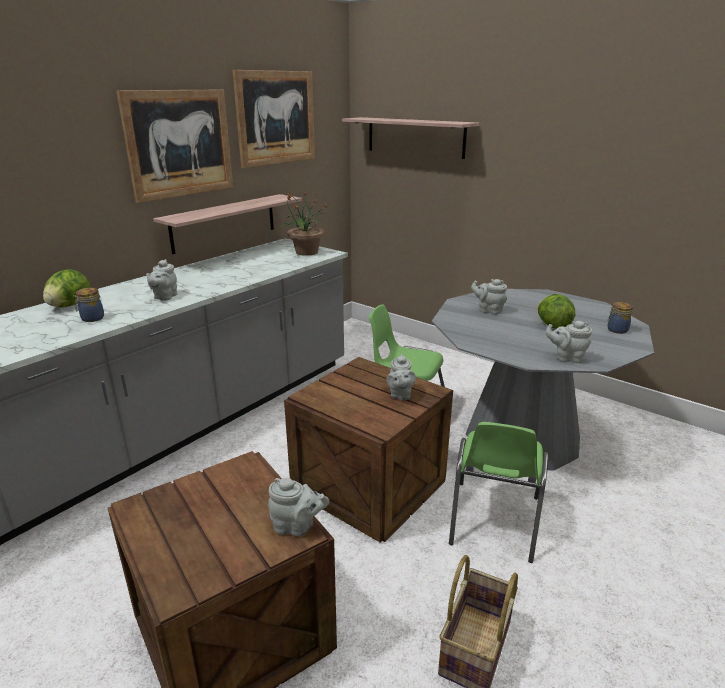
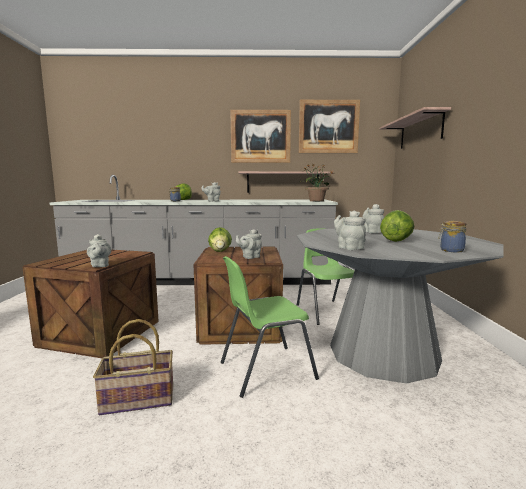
camera: 50 degrees right, 15 degrees down
none -> lettuce [208,227,232,252]

